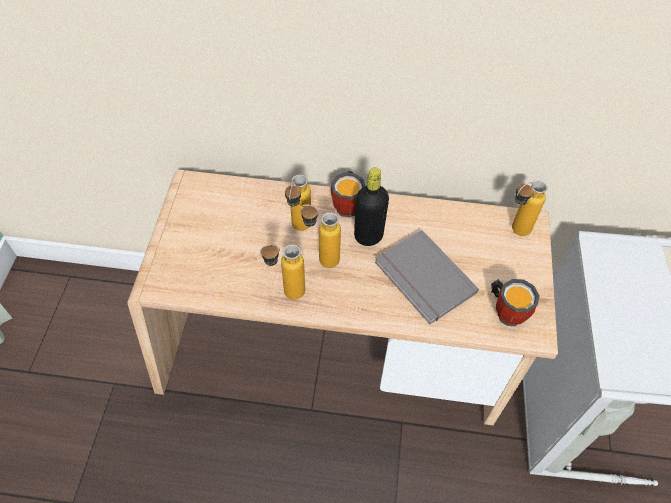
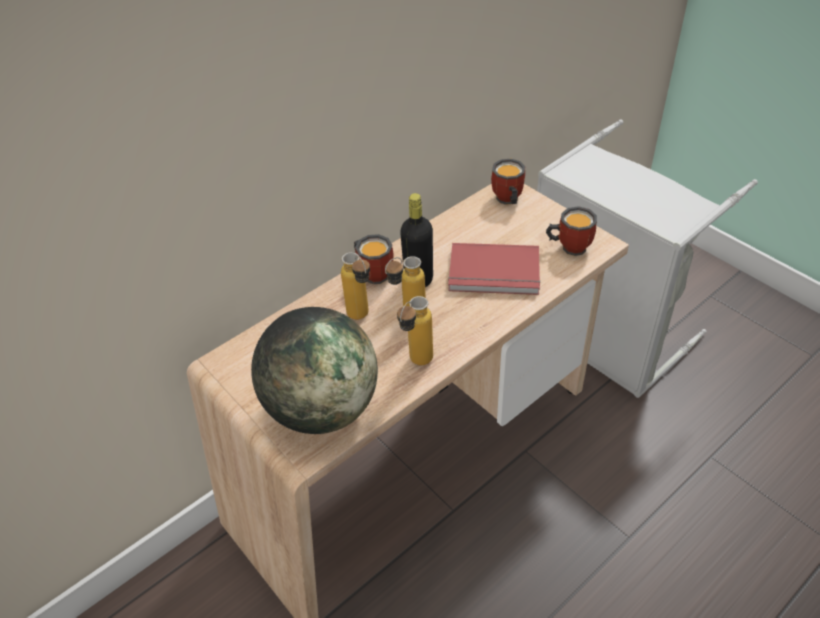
camera: 45 degrees left, 10 degrees down
grey book [375,230,479,324] -> red book [448,243,540,295]
bottle [512,180,548,236] -> mug [491,159,525,205]
none -> globe [251,307,378,434]

